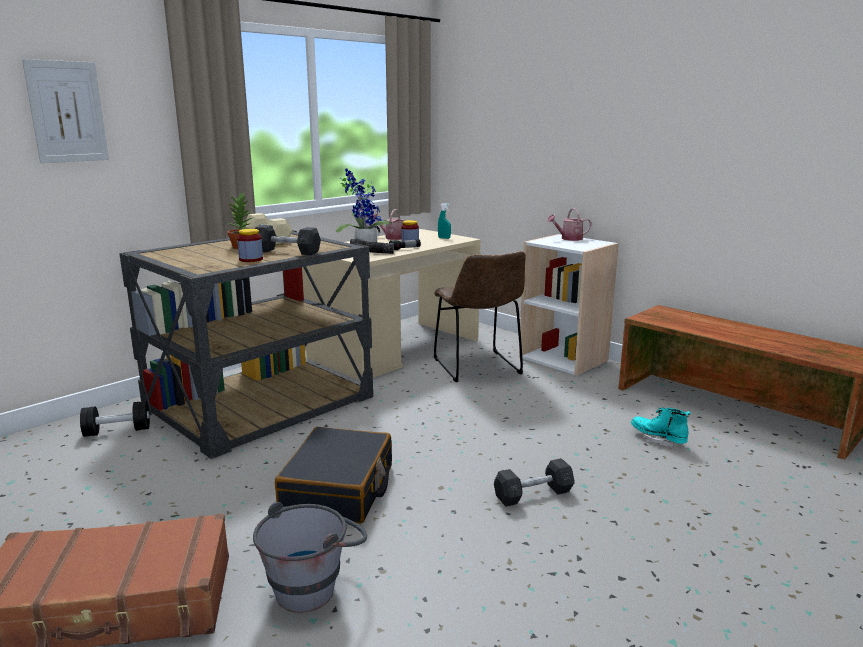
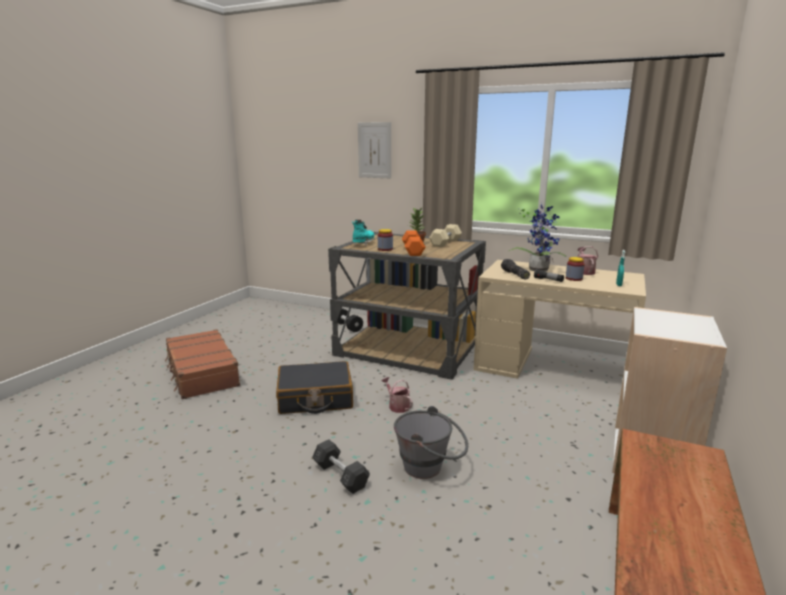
camera: 70 degrees right, 0 degrees up
grey bucket [253,502,367,613] -> grey bucket moved to [394,406,468,479]
grey dumbbell [255,225,321,255] -> orange dumbbell [402,230,425,256]
brown chair [434,251,526,382] -> none
watering can [547,208,592,241] -> watering can moved to [381,377,413,413]
turquoise boot [631,407,691,448] -> turquoise boot moved to [352,220,375,245]

